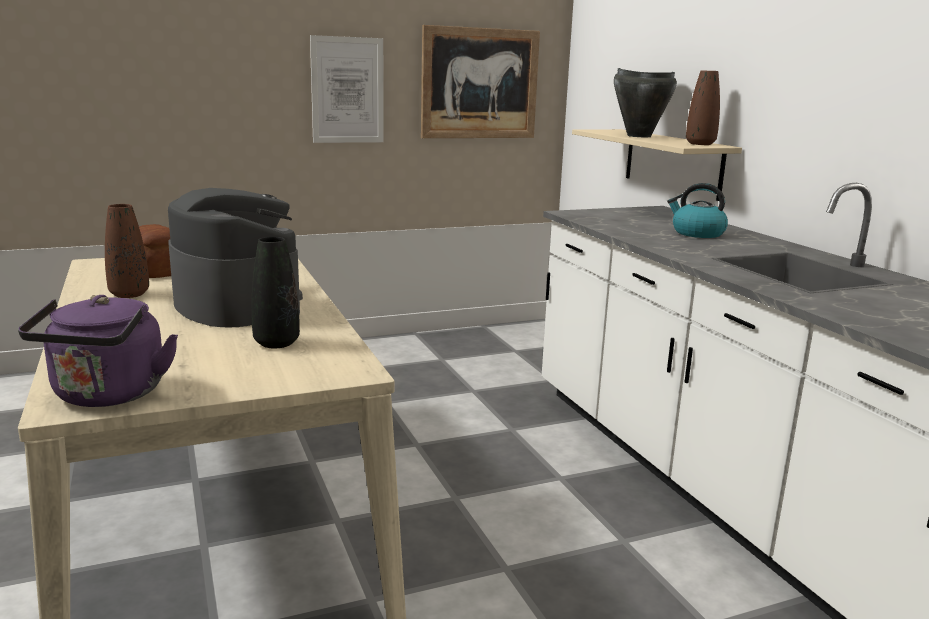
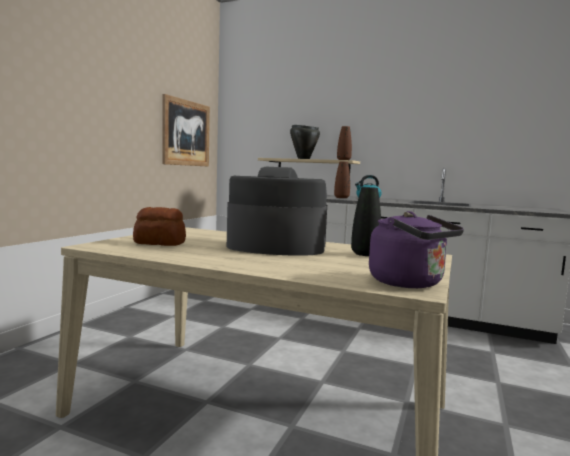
camera: 45 degrees left, 10 degrees down
brown vase [105,204,149,298] -> brown vase moved to [334,162,350,198]
picture [310,35,383,143] -> none

